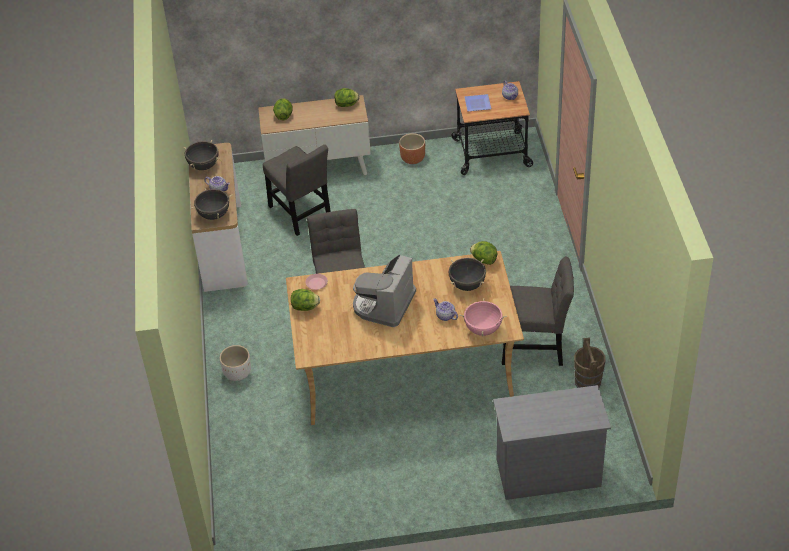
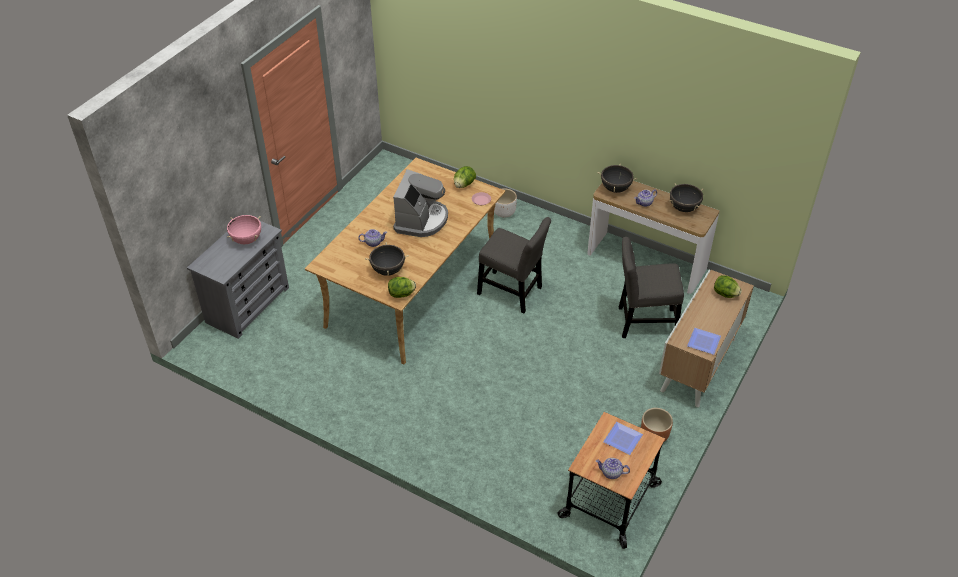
camera: 125 degrees right, 0 degrees up
lettuce [334,88,359,107] -> plate [687,328,721,355]
coffee machine [353,254,416,327] -> coffee machine turned 45 degrees clockwise [393,169,448,237]
pink cooking pot [459,298,507,336] -> pink cooking pot moved to [227,215,261,244]
grey chair [502,256,574,366] -> none
brown bucket [574,337,606,388] -> none

